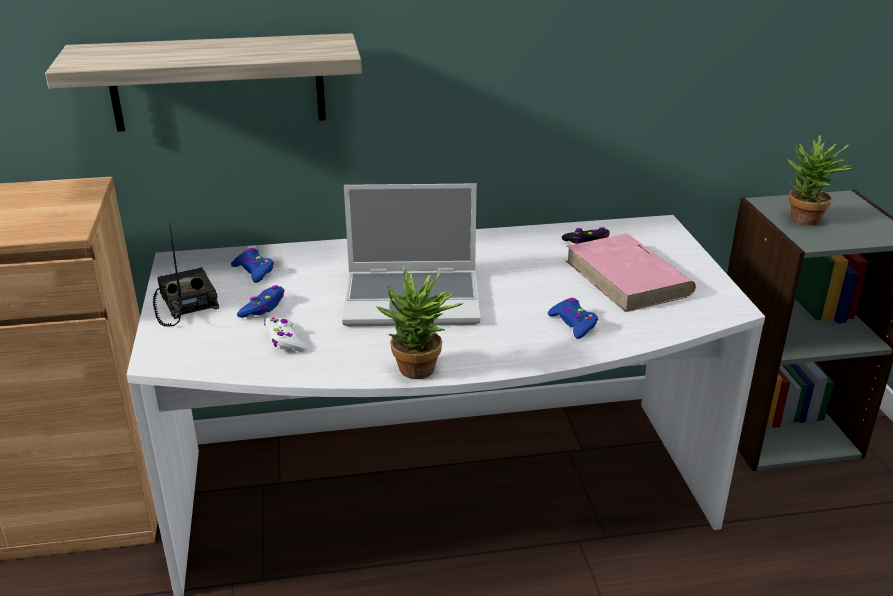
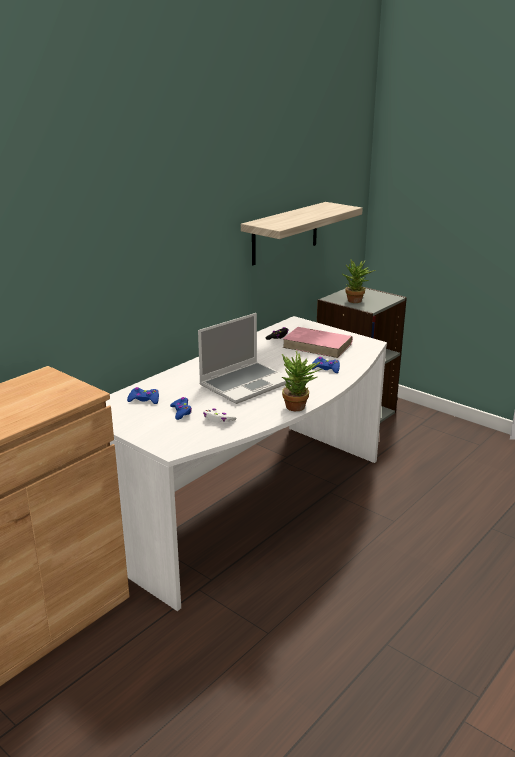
camera: 40 degrees left, 5 degrees down
shelf [45,33,362,132] -> shelf moved to [241,202,363,265]
radio [153,223,219,327] -> none

